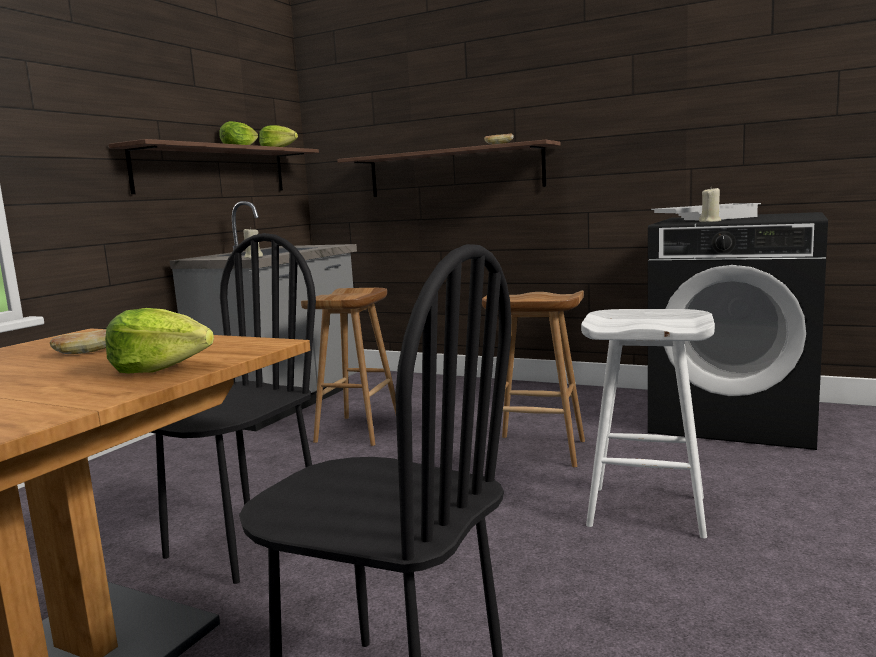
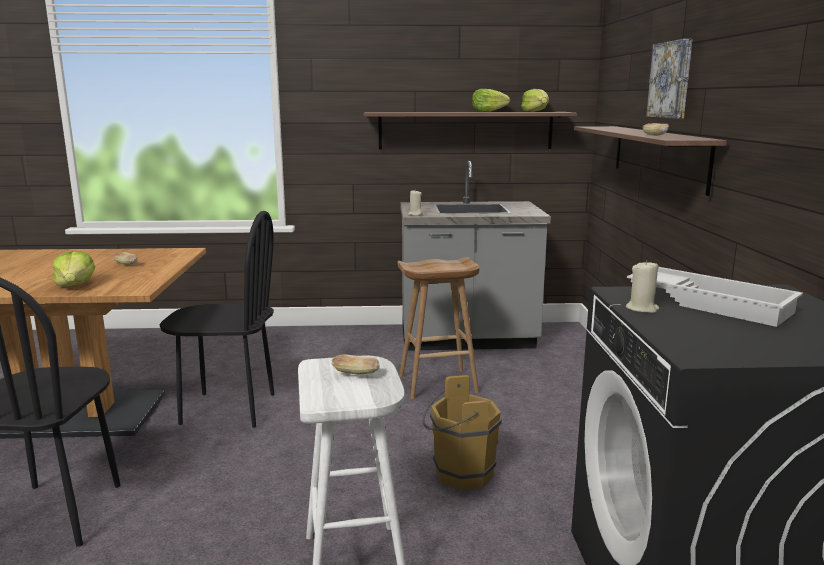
camera: 60 degrees right, 5 degrees up
brown stool [482,290,585,467] -> brown bucket [422,375,502,490]
none -> bread [332,355,380,375]
none -> picture [646,39,693,119]

